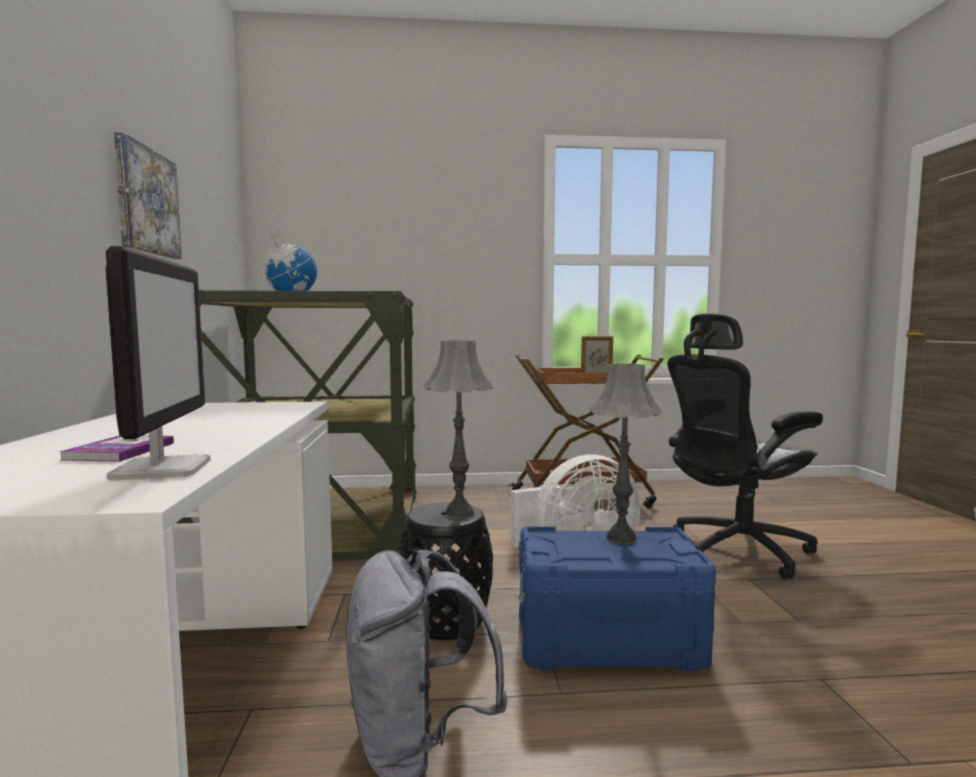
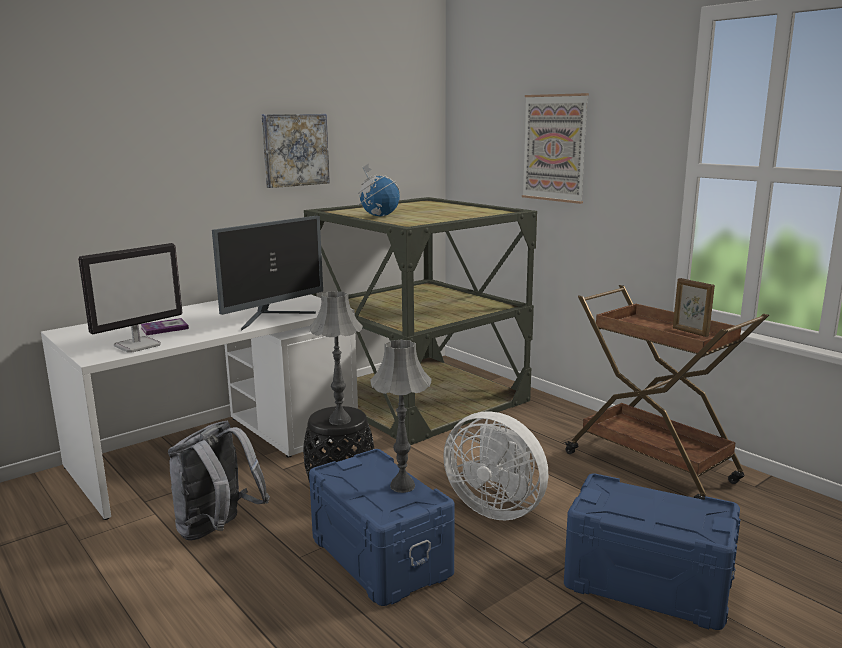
camera: 55 degrees right, 10 degrees up
office chair [667,313,823,578] -> blue storage box [564,474,741,630]
none -> monitor [212,216,323,331]
none -> picture [522,93,589,204]

